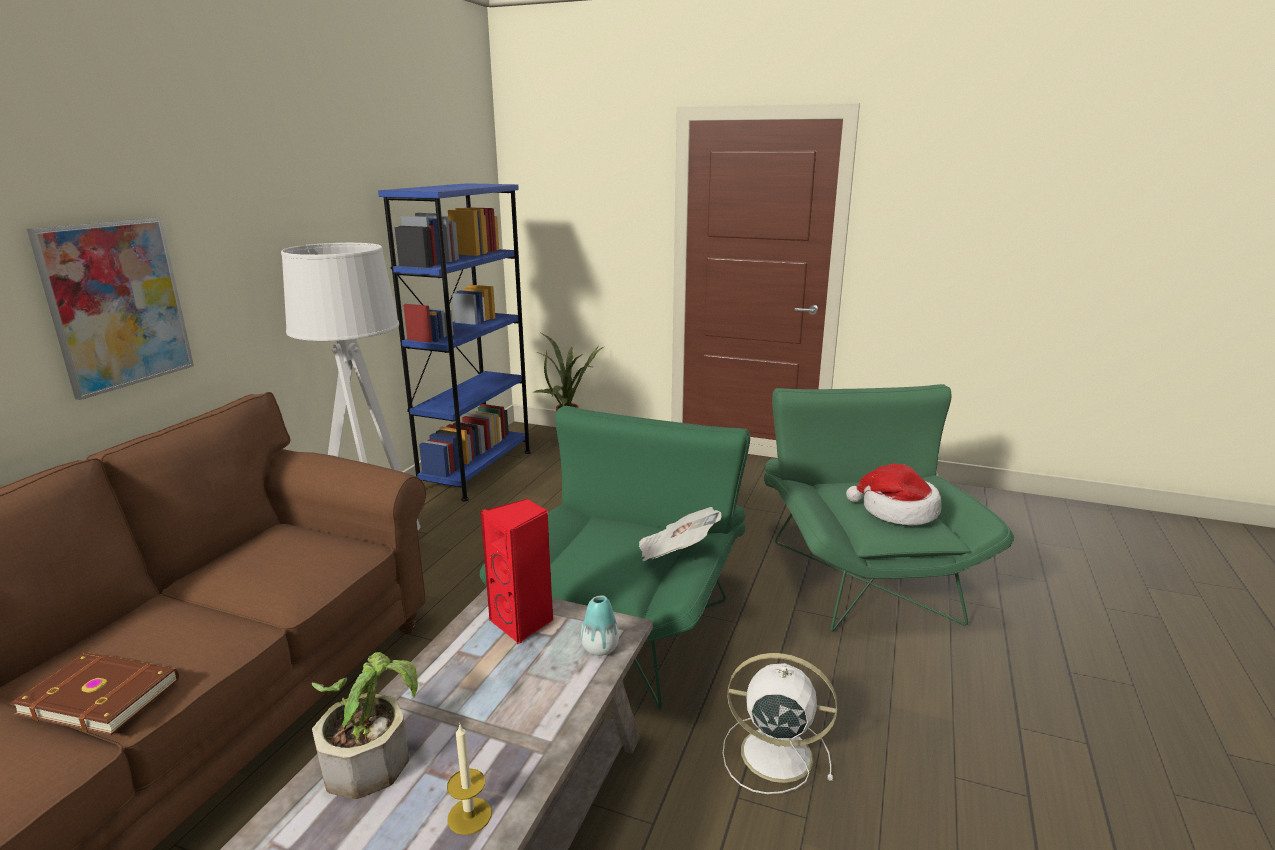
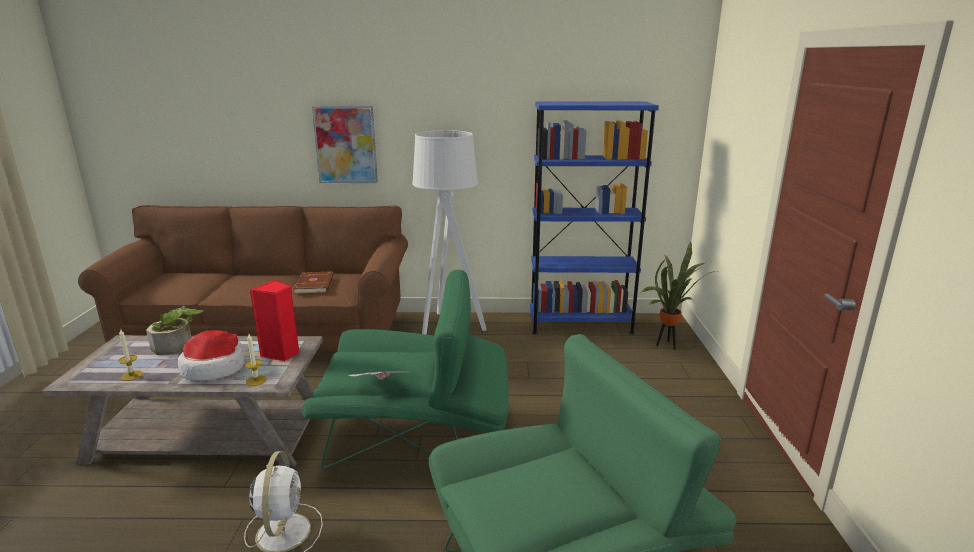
camera: 70 degrees right, 0 degrees up
brown book [10,652,179,736] -> brown book moved to [293,272,334,294]
vase [581,596,619,656] -> candle [245,334,267,386]
hat [846,464,941,525] -> hat moved to [178,330,244,381]

